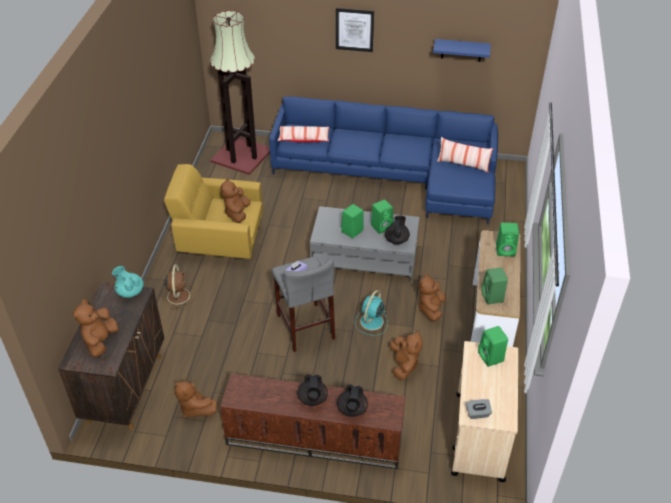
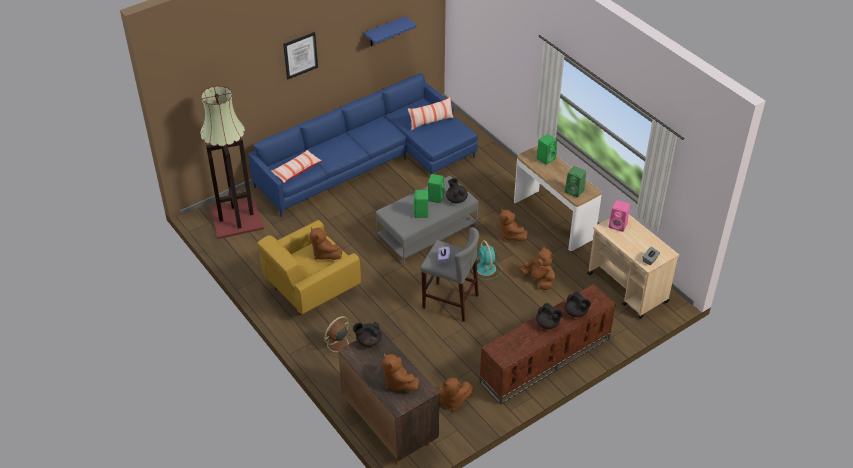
camera: 45 degrees left, 0 degrees up
turquoise teapot [112,266,144,298] -> black teapot [353,322,382,347]
brown fan [162,264,195,309] -> brown fan turned 90 degrees counterclockwise [321,316,354,357]
green speaker [478,326,508,367] -> pink speaker [608,200,630,232]

